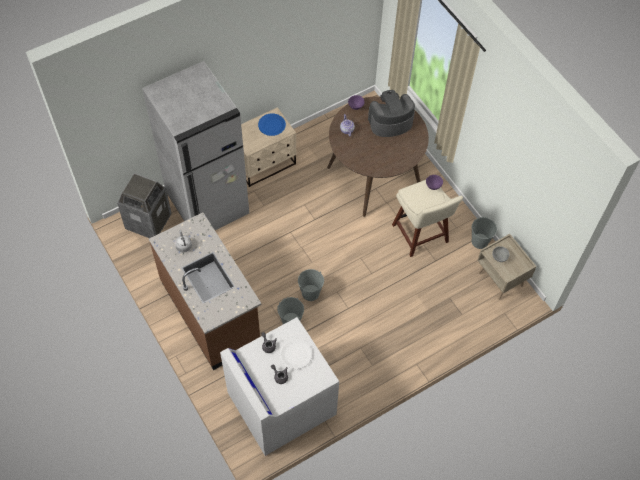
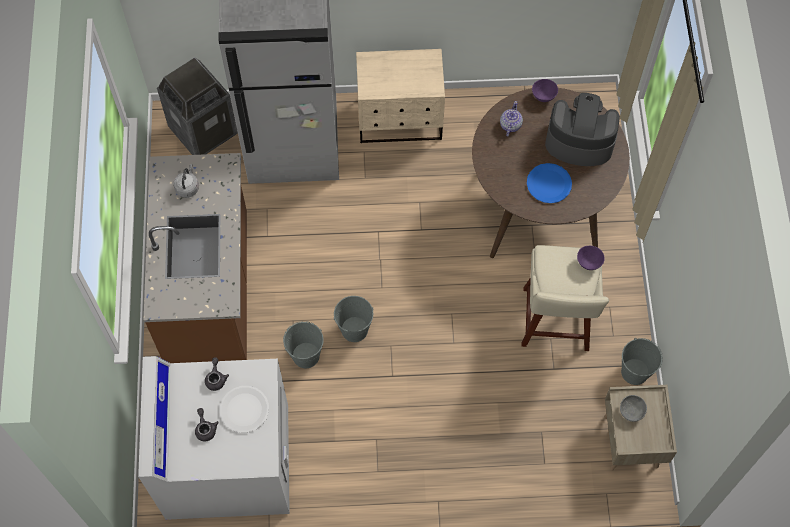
camera: 30 degrees right, 5 degrees up
blue plate [258,114,286,136] -> blue plate moved to [527,163,572,203]

